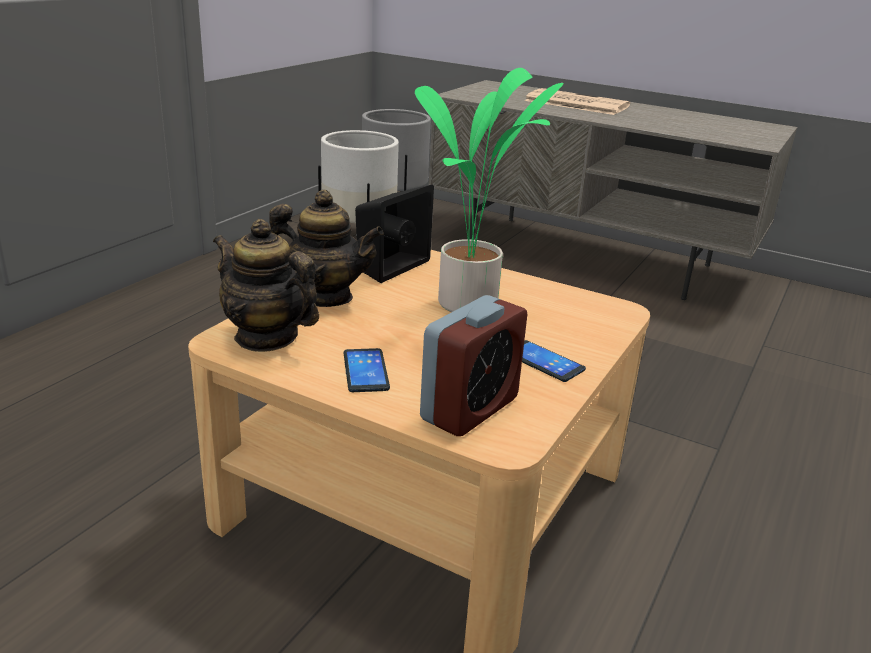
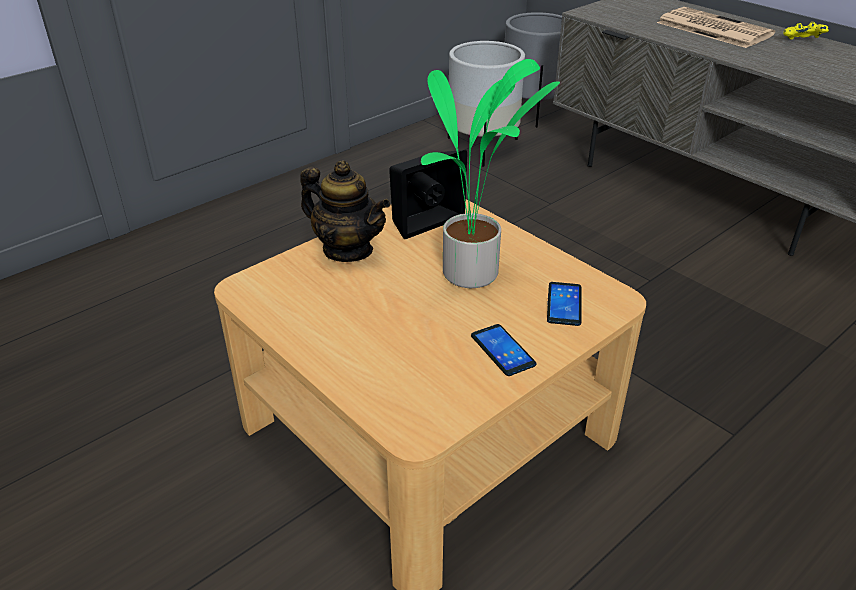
camera: 20 degrees right, 10 degrees up
teapot [213,219,319,352] -> none
phone [344,348,390,392] -> phone moved to [547,282,581,326]
alarm clock [420,295,527,436] -> none
none -> yellow game controller [783,22,829,39]

